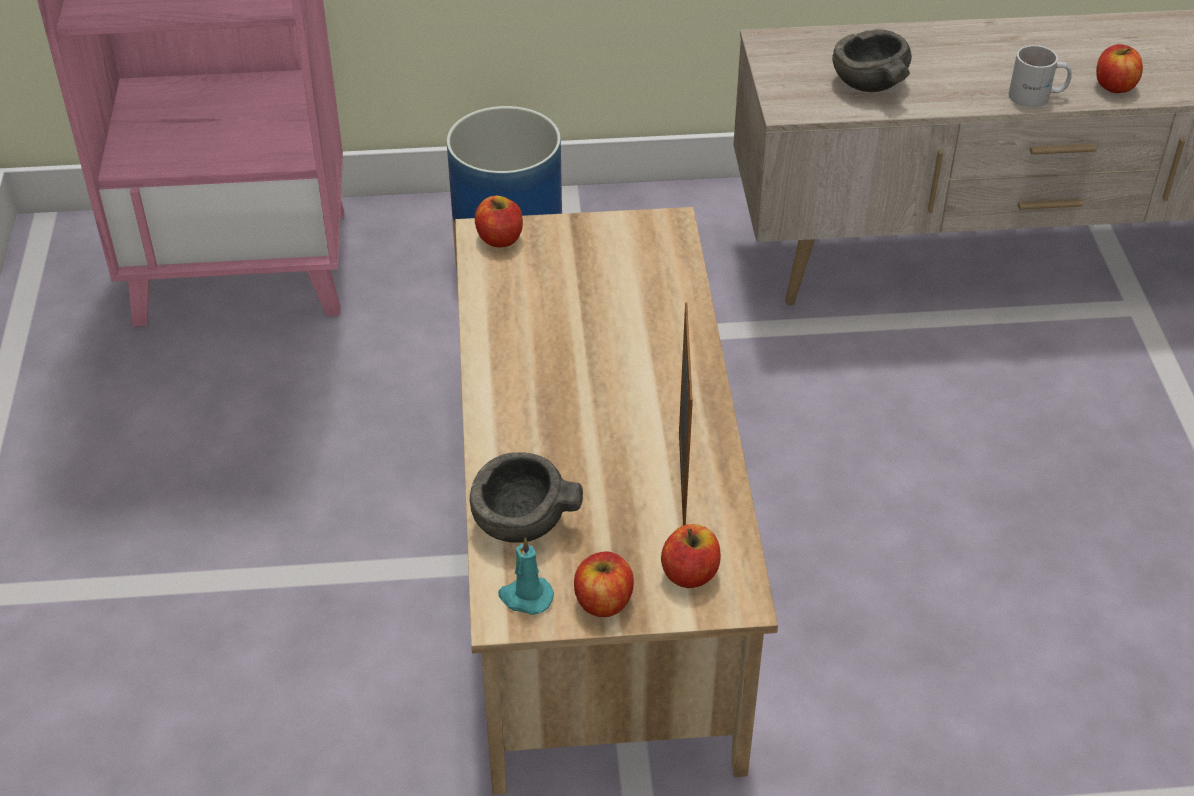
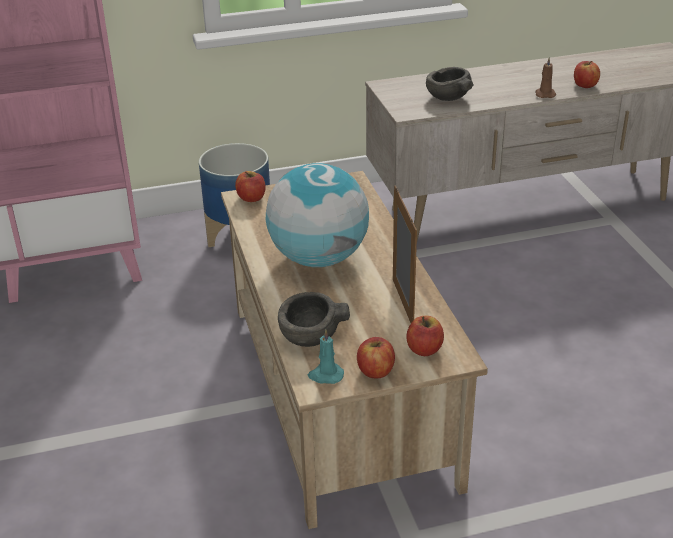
camera: 10 degrees left, 10 degrees down
white mug [1009,45,1072,108] -> brown candle [535,57,556,98]
none -> globe [266,163,369,267]

